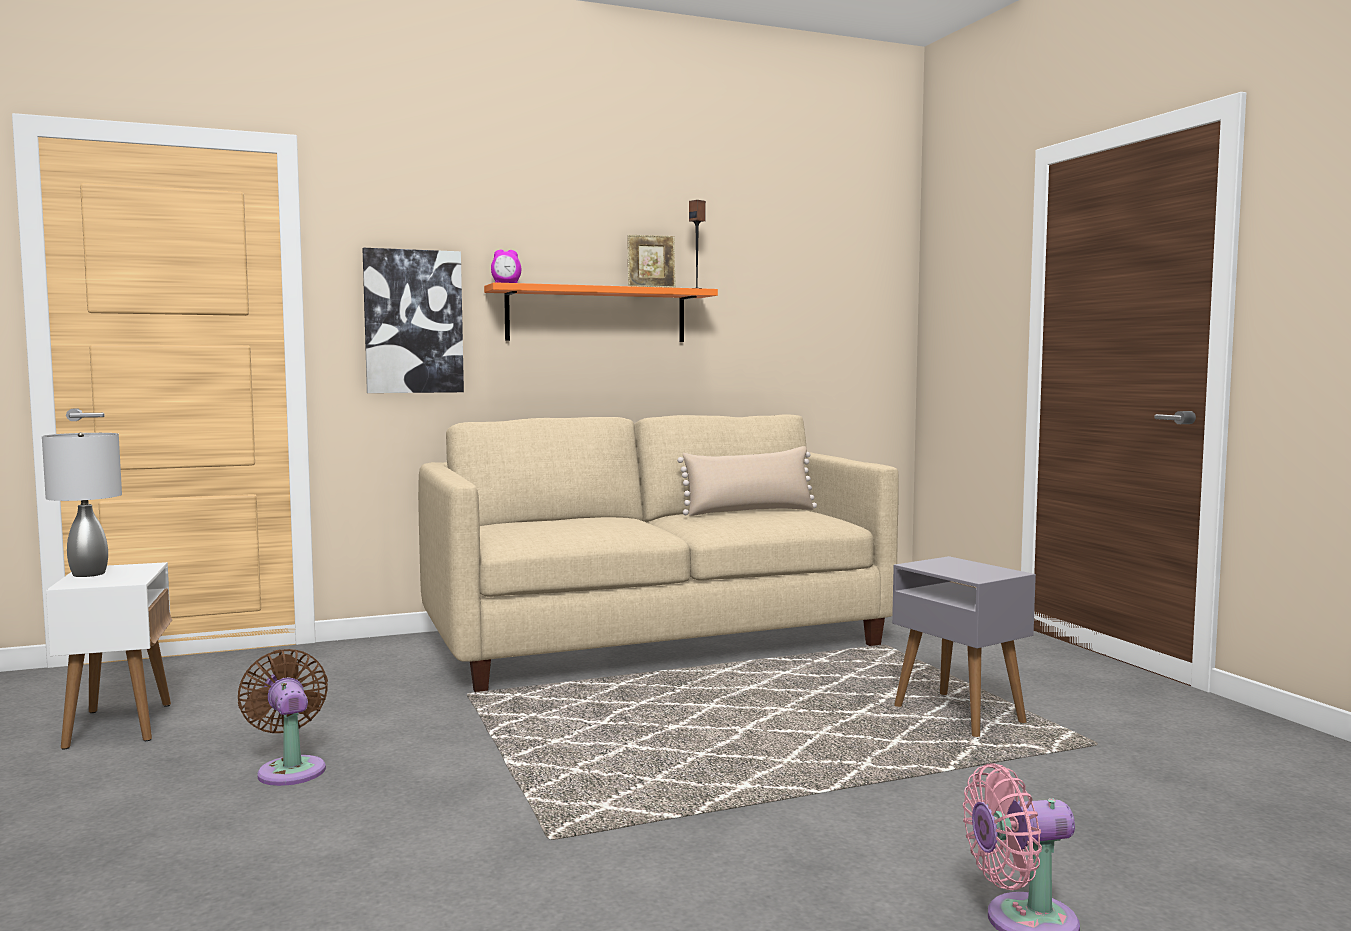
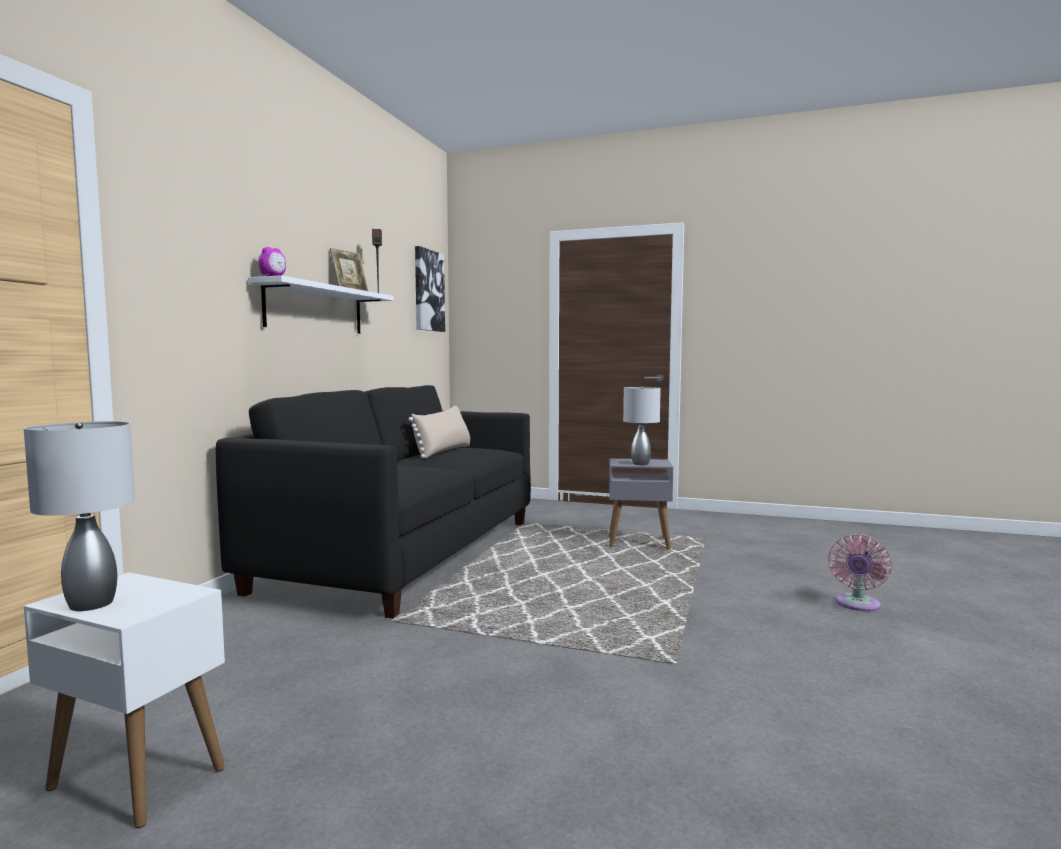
camera: 50 degrees left, 0 degrees up
brown fan [238,649,328,786] -> none
picture [363,248,464,393] -> picture moved to [415,246,445,332]
beige sofa [418,414,899,692] -> black sofa [216,385,531,619]
orange shelf [484,282,718,342] -> white shelf [248,275,394,334]
none -> grey table lamp [623,386,661,465]

